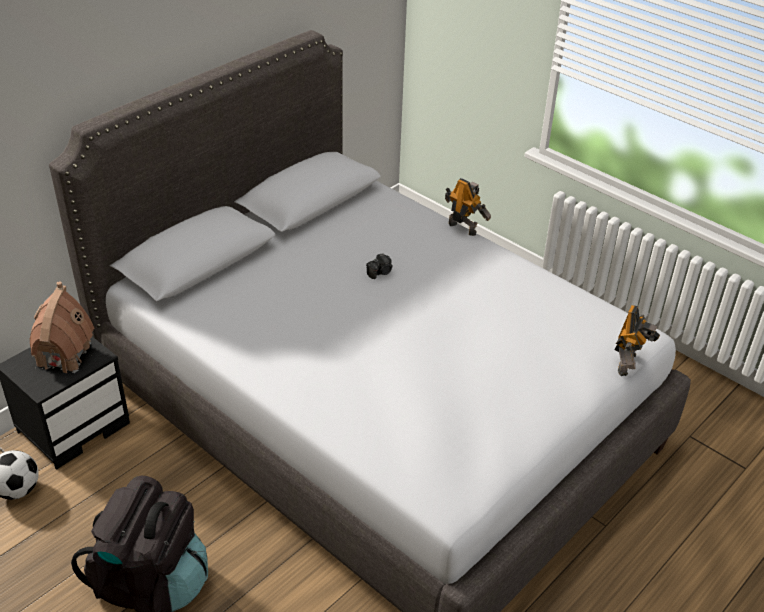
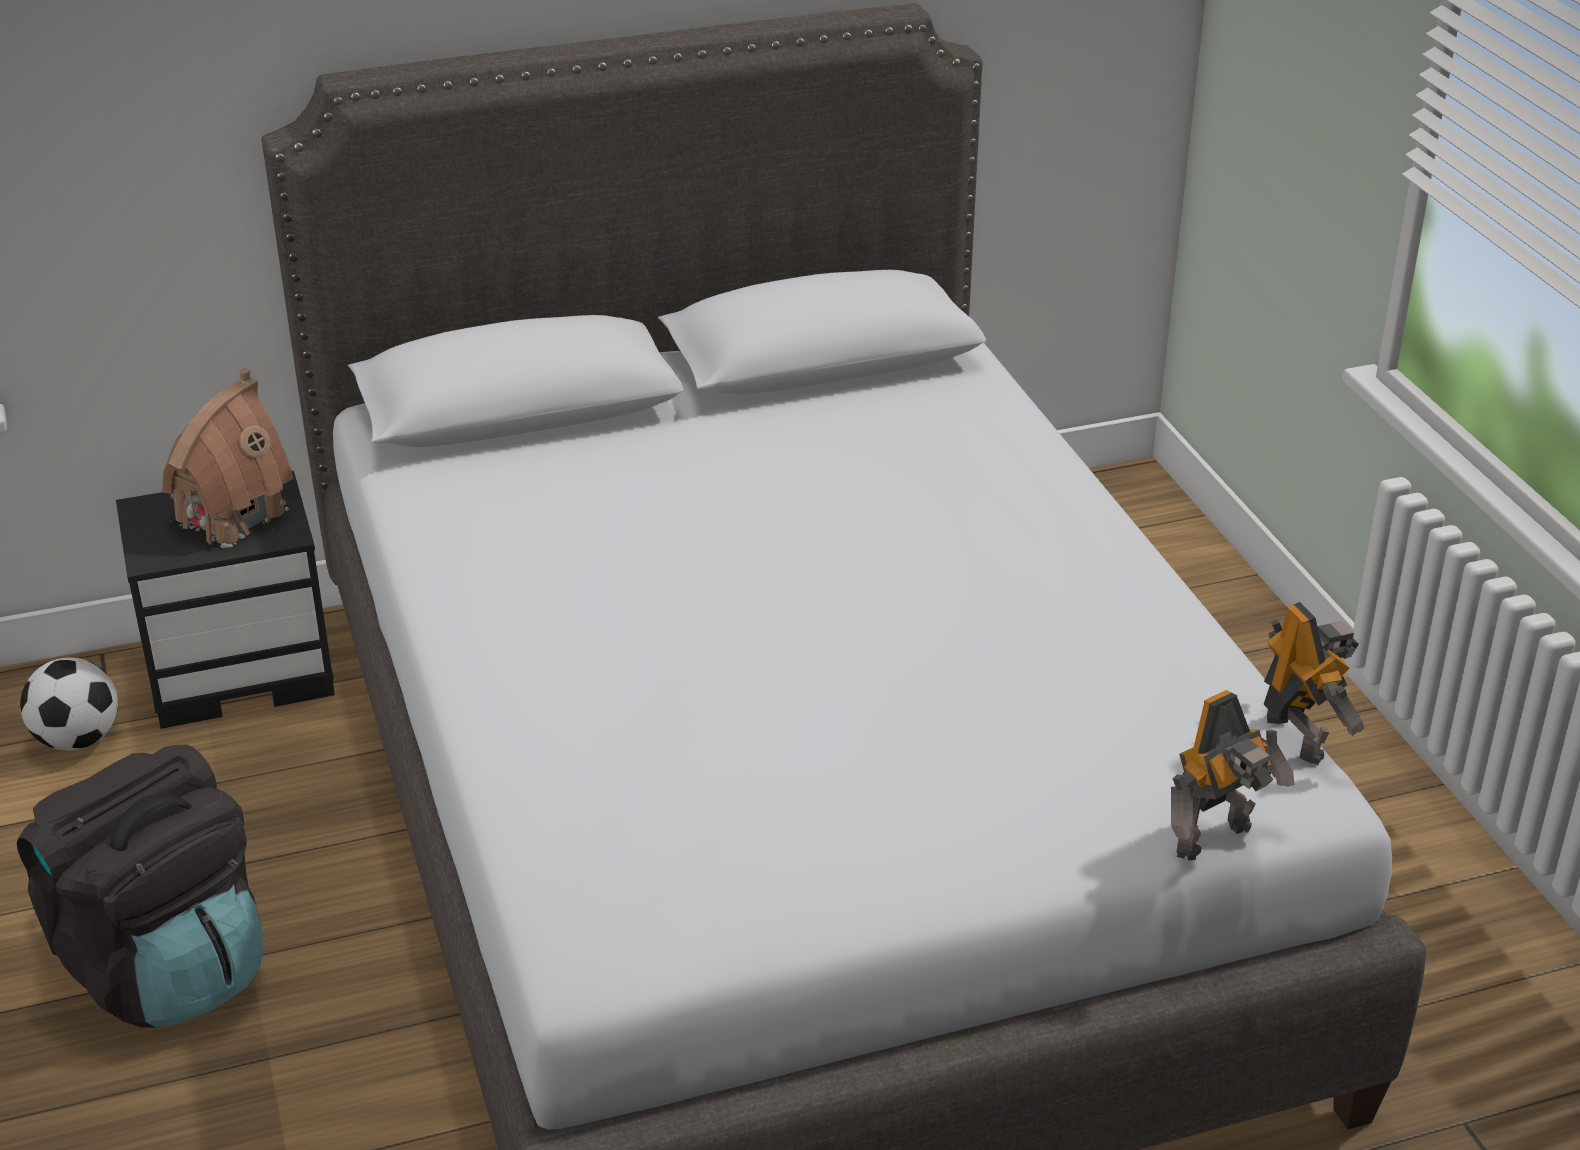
camera: 30 degrees right, 5 degrees down
camera [366,253,393,279] -> none
toy robot [445,178,491,236] -> toy robot moved to [1264,602,1365,765]

